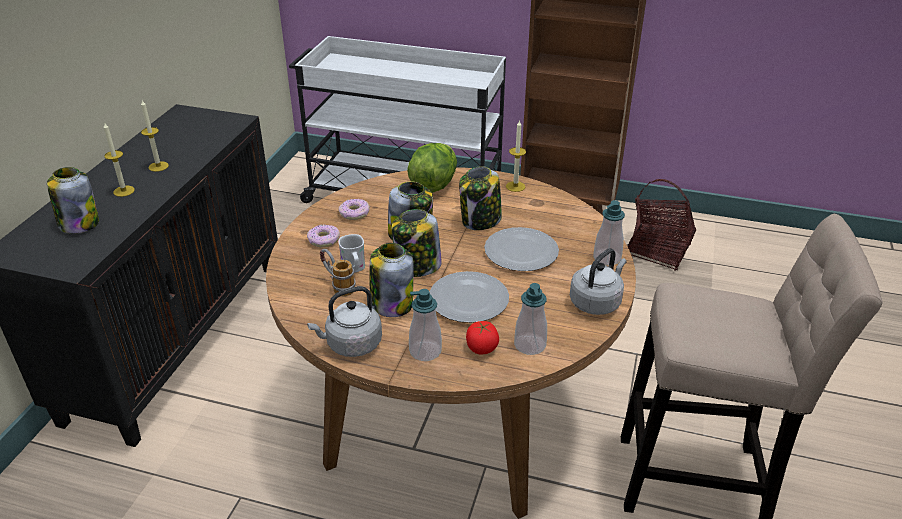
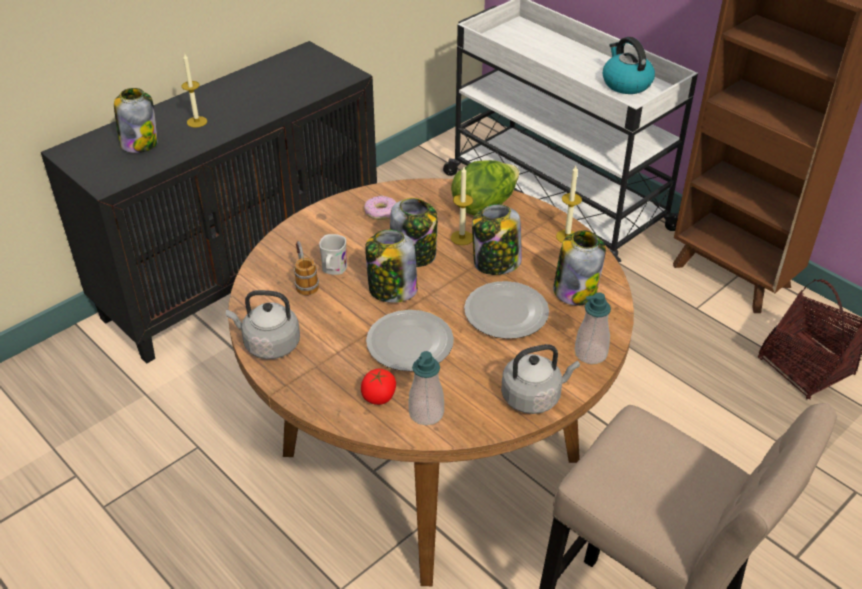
camera: 30 degrees right, 5 degrees up
candle [141,100,169,172] -> candle moved to [451,167,473,245]
donut [307,225,340,248] -> none
jar [370,243,414,317] -> jar moved to [553,230,606,306]
soap dispenser [409,289,442,361] -> none
none -> kettle [603,37,655,94]

